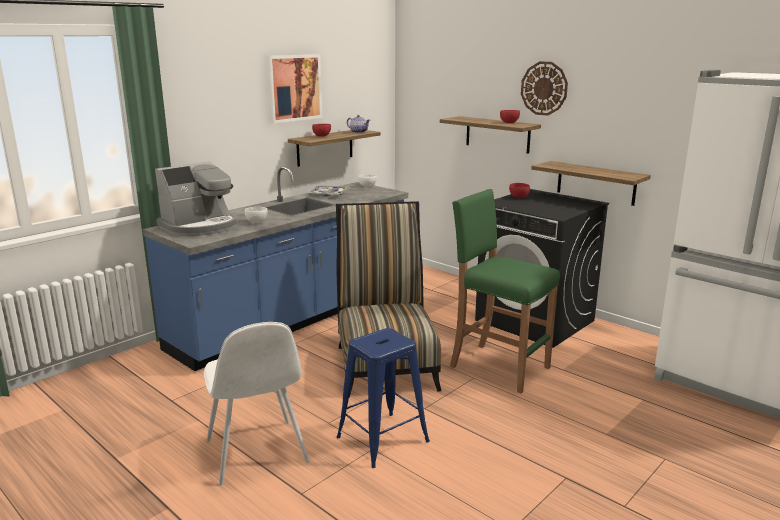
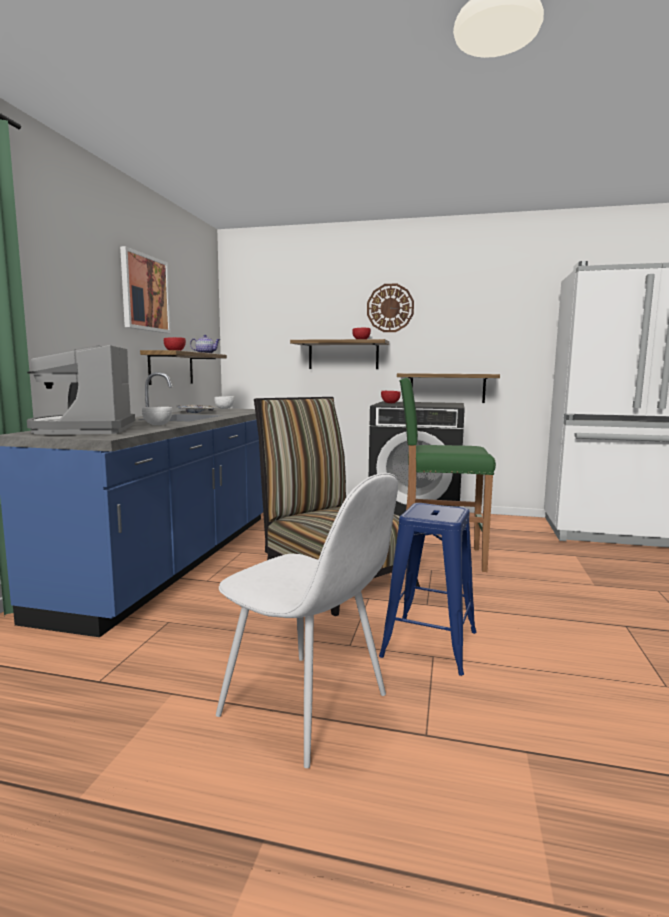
camera: 30 degrees left, 10 degrees down
coffee machine [155,161,237,236] -> coffee machine turned 150 degrees clockwise [27,345,135,435]

